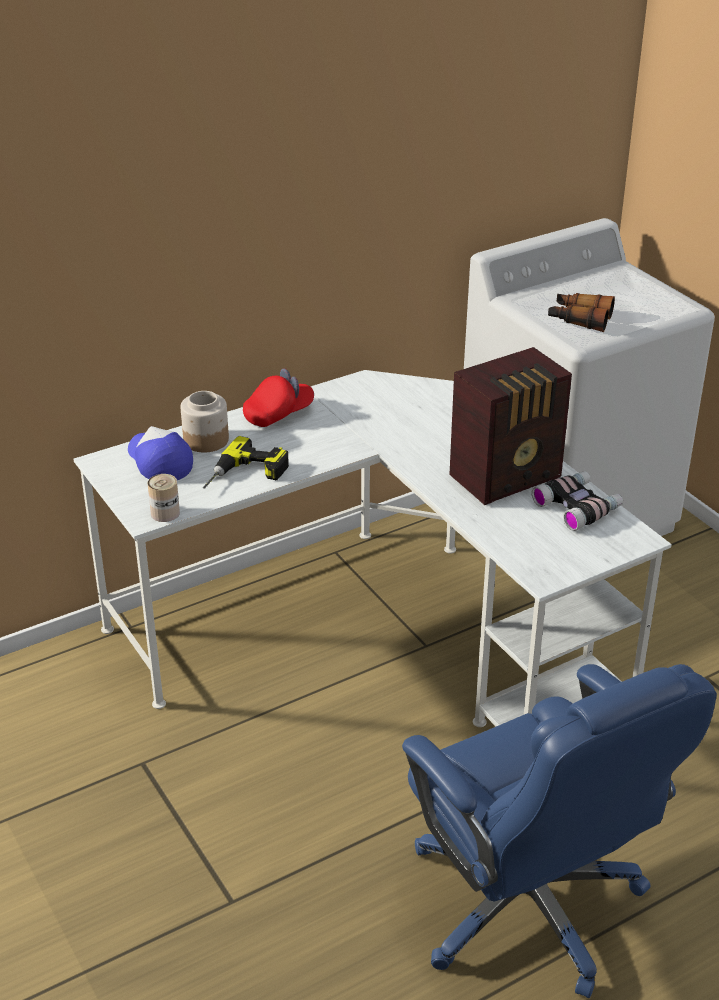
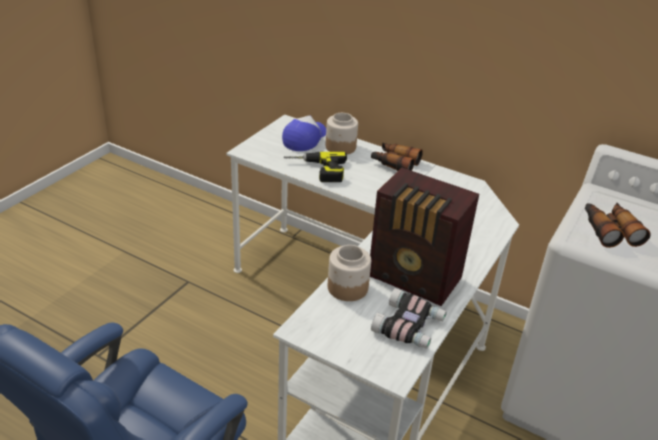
camera: 60 degrees right, 0 degrees up
can [147,474,180,522] -> none
red cap [243,369,314,427] -> binoculars [371,143,423,171]
none -> jar [328,245,371,301]

